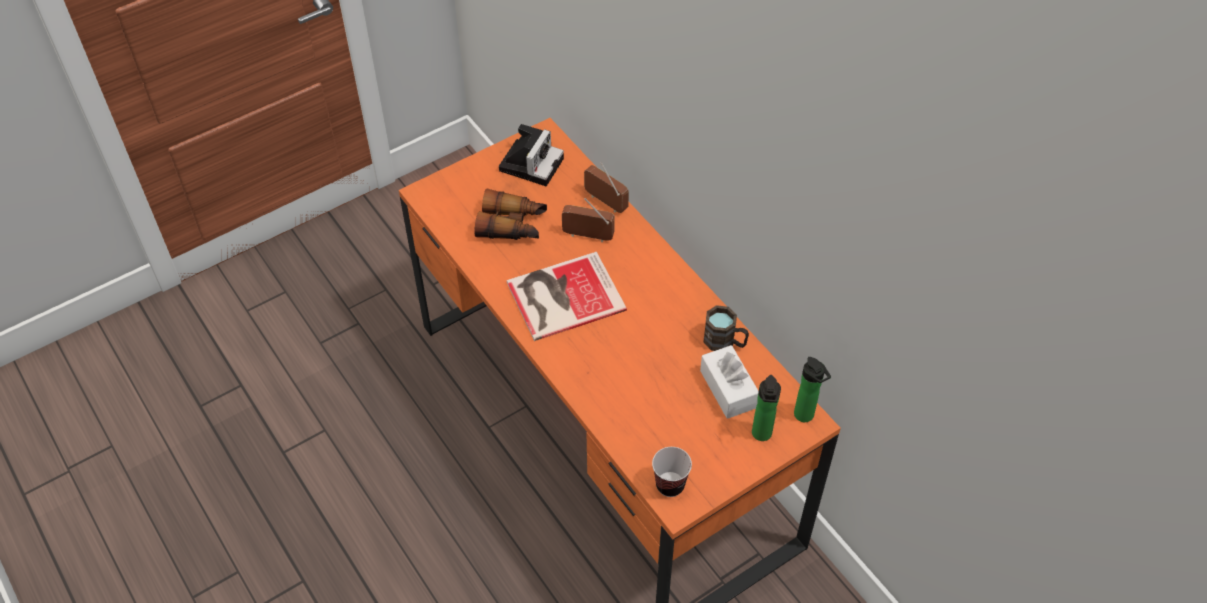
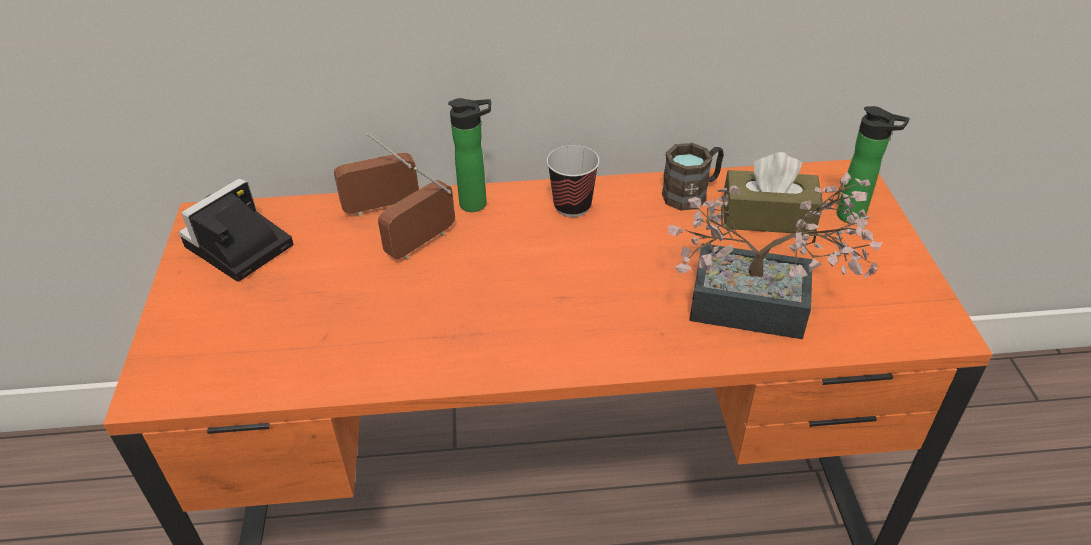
camera: 60 degrees left, 10 degrees down
binoculars [474,189,547,240] -> none
camera [499,124,564,186] -> camera turned 105 degrees counterclockwise [179,179,294,282]
book [507,252,627,341] -> none
cup [652,447,692,497] -> cup moved to [547,145,599,217]
white tissue box [700,345,759,419] -> brown tissue box [723,152,823,235]
bottle [794,357,831,422] -> bottle moved to [448,98,491,212]
none -> potted plant [668,172,883,339]

